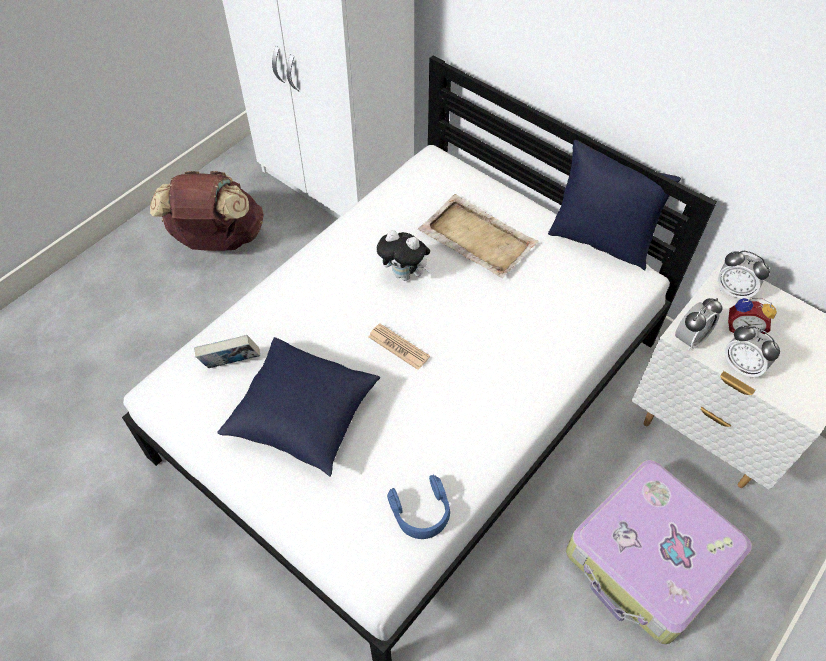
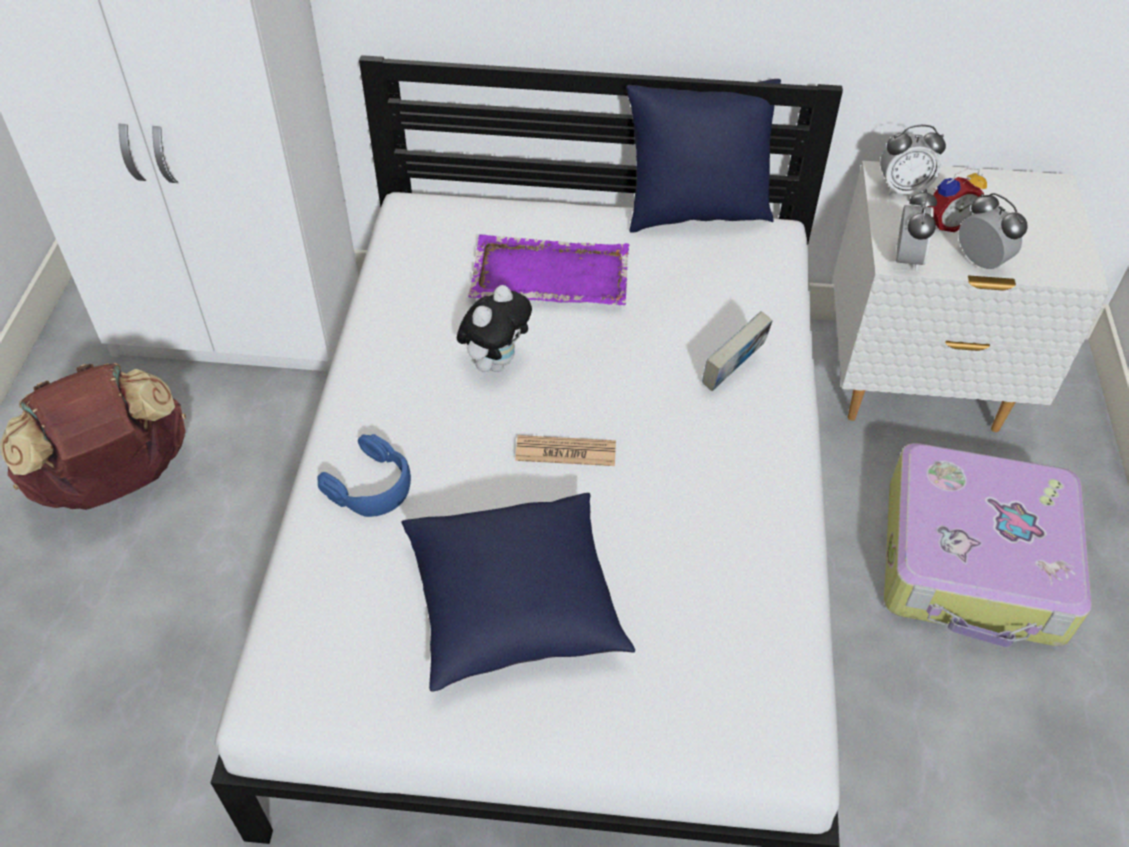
camera: 35 degrees left, 5 degrees down
book [194,335,260,368] -> book moved to [702,311,773,391]
plush toy [377,230,431,281] -> plush toy turned 45 degrees counterclockwise [457,285,532,372]
blue headphones [387,475,450,539] -> blue headphones moved to [318,434,411,517]
beige tray [418,194,539,278] -> purple tray [468,234,630,305]
alarm clock [725,326,780,379] -> alarm clock turned 135 degrees counterclockwise [959,193,1028,269]

